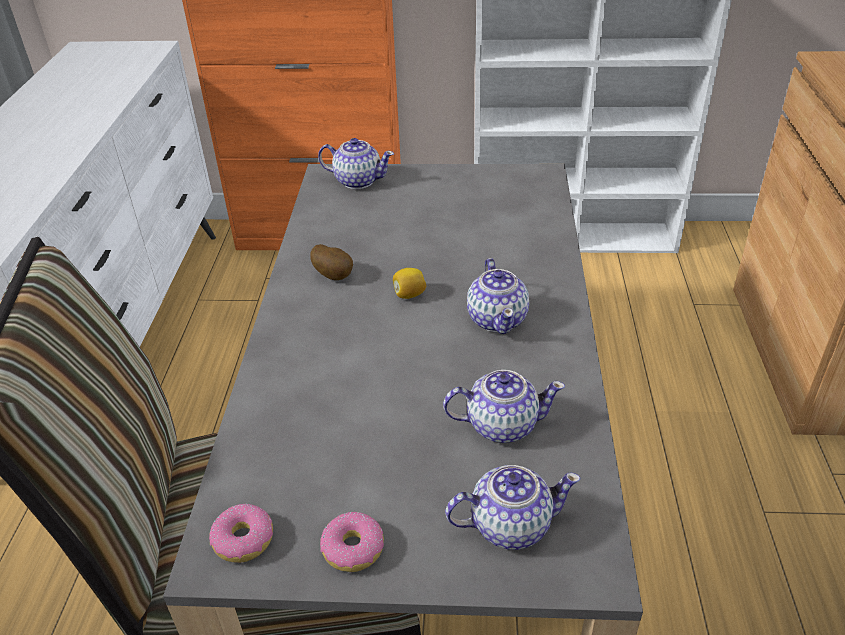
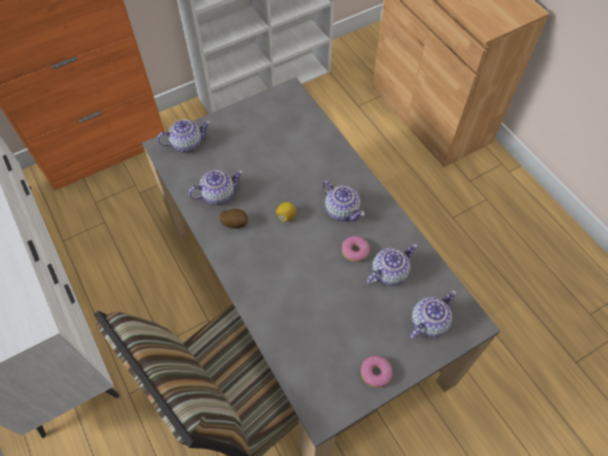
camera: 35 degrees left, 20 degrees up
donut [209,504,273,563] -> donut moved to [342,236,370,262]
none -> teapot [188,170,243,205]

